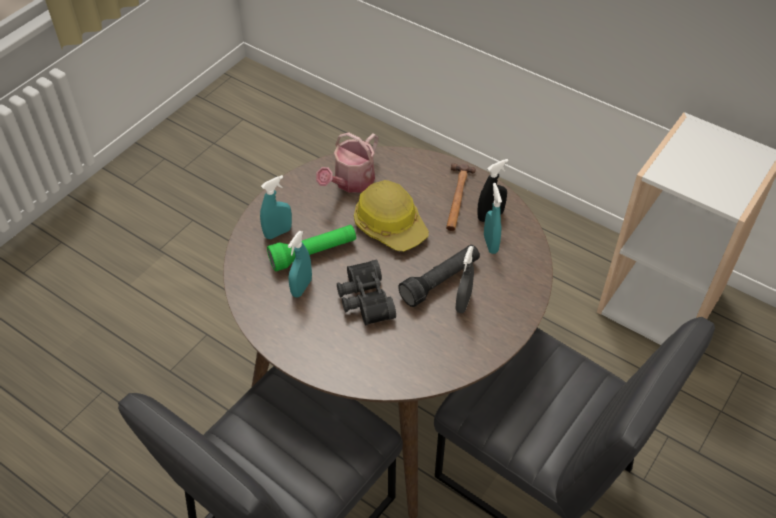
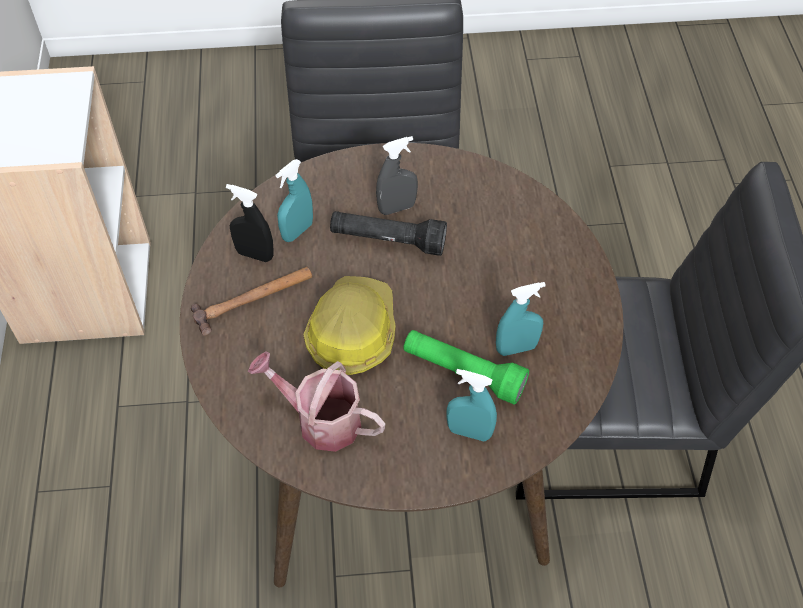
camera: 130 degrees left, 5 degrees up
watering can [316,132,378,193] -> watering can turned 150 degrees counterclockwise [248,351,385,452]
black binoculars [337,260,396,325] -> none

